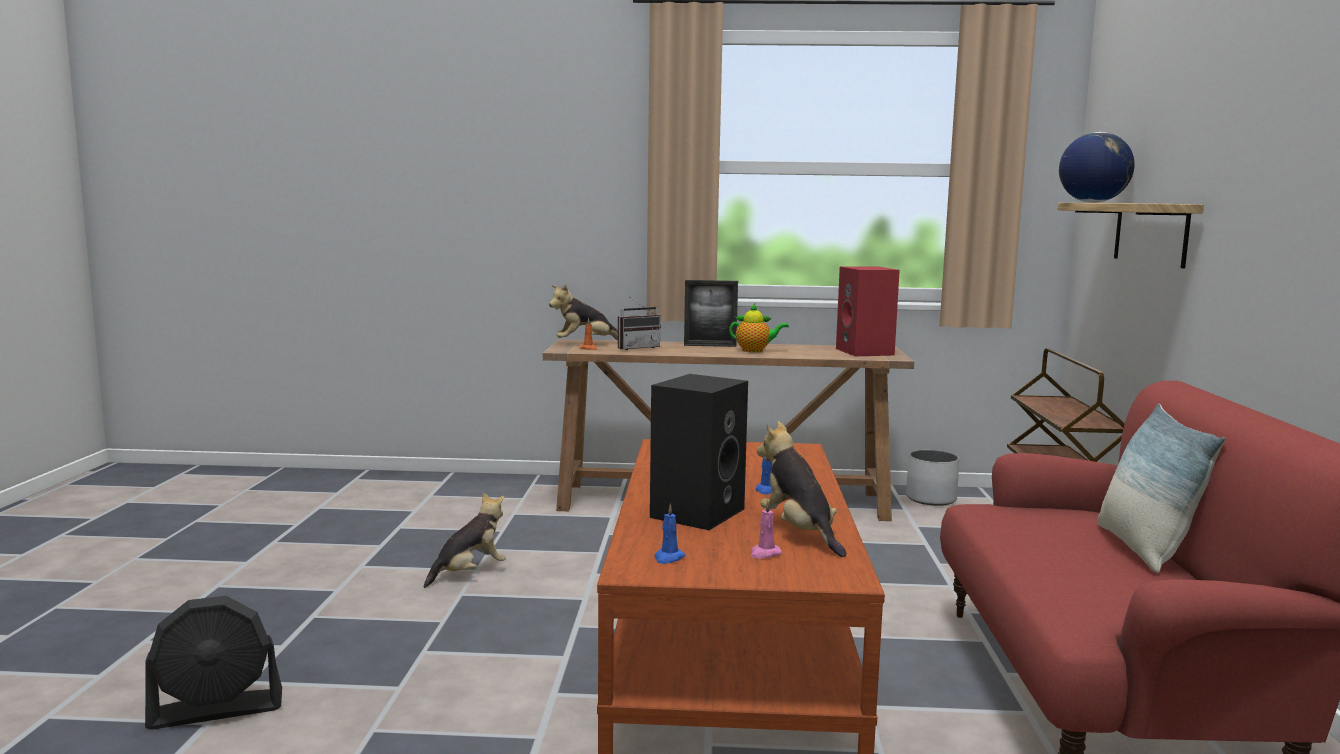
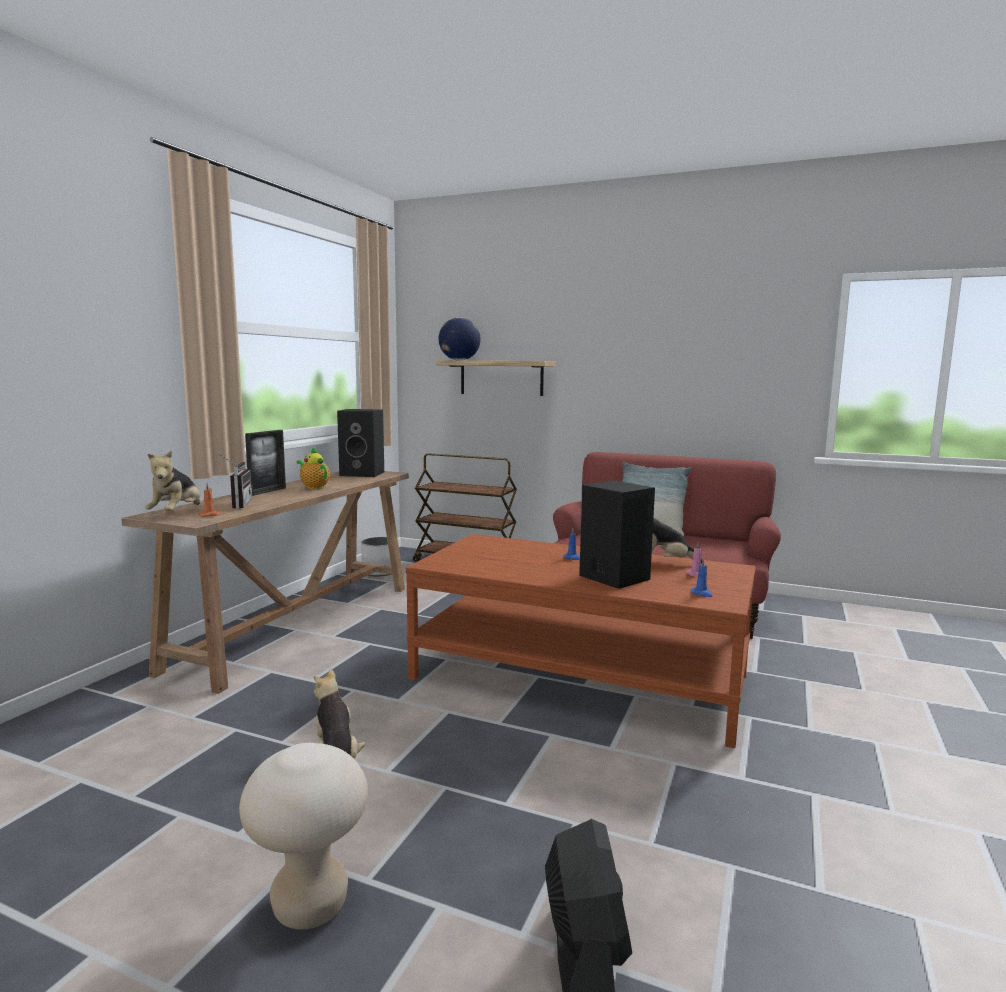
camera: 70 degrees left, 0 degrees up
teapot [729,304,789,352] -> teapot turned 75 degrees counterclockwise [297,446,330,489]
red speaker [836,266,900,356] -> black speaker [337,409,384,477]
none -> beige stool [239,743,368,930]

